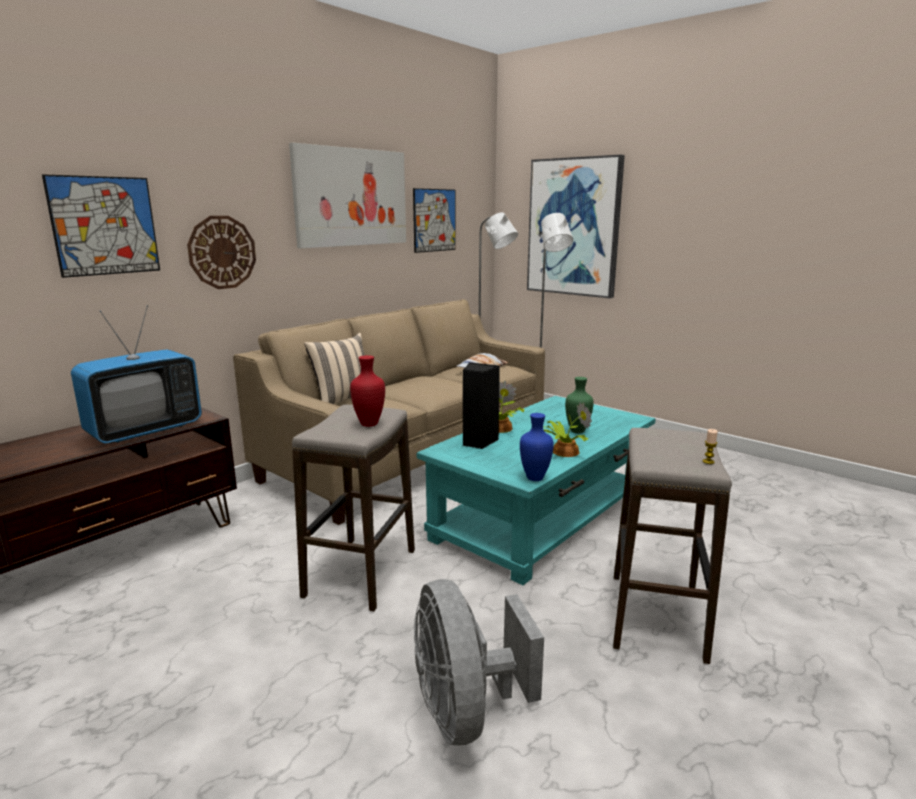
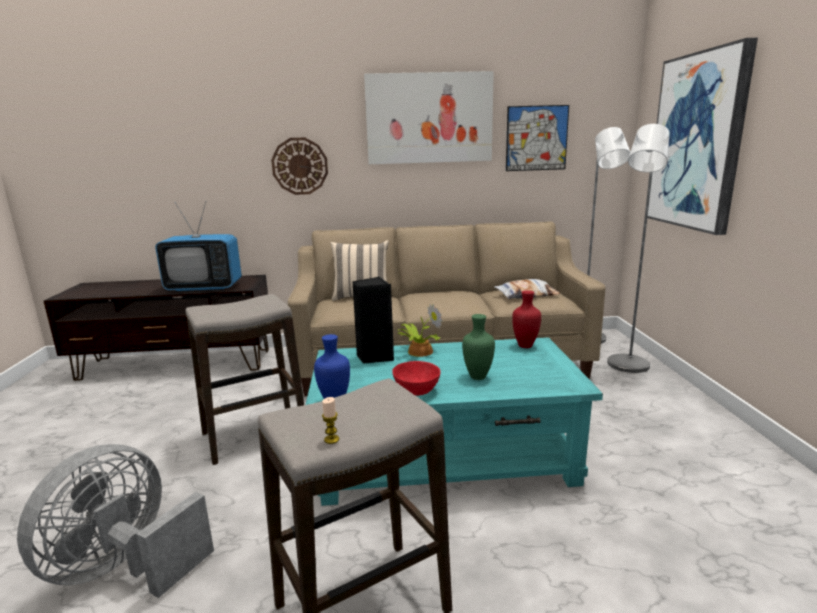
camera: 45 degrees right, 0 degrees up
picture [42,174,160,278] -> none
red vase [350,355,385,427] -> red vase moved to [512,290,541,348]
potted plant [543,402,592,457] -> red bowl [392,361,441,396]

